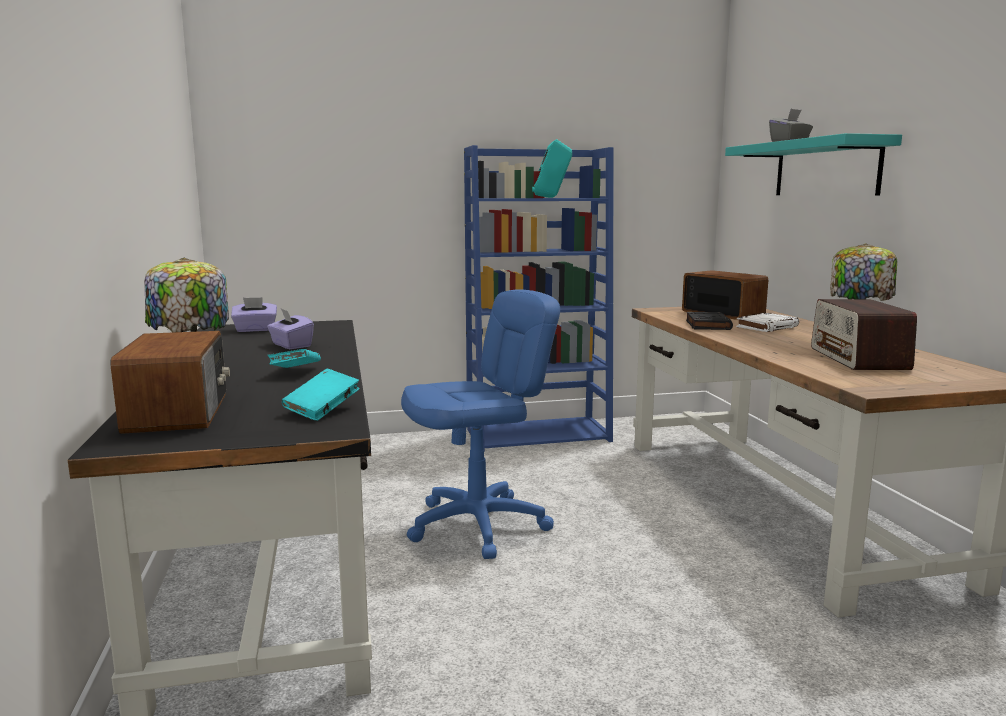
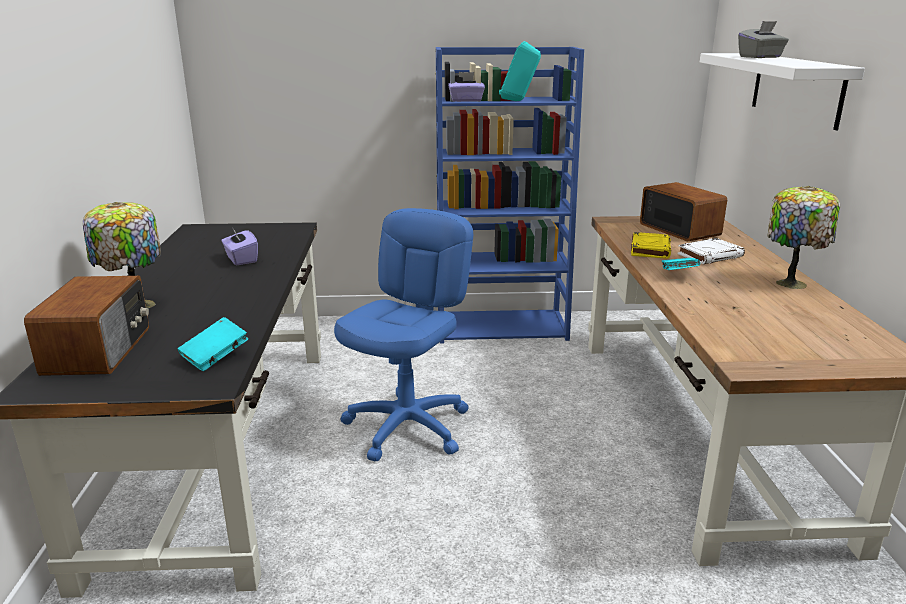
camera: 10 degrees right, 10 degrees up
purple tissue box [231,297,277,332] -> purple tissue box moved to [448,72,485,102]
turquoise book [267,349,321,368] -> turquoise book moved to [662,258,700,270]
blue office chair [401,289,560,559] -> blue office chair turned 45 degrees counterclockwise [334,208,473,461]
black book [686,312,733,330] -> yellow book [631,232,671,259]
turquoise shelf [725,133,902,196] -> white shelf [700,53,865,130]
radio [811,299,917,370] -> none

